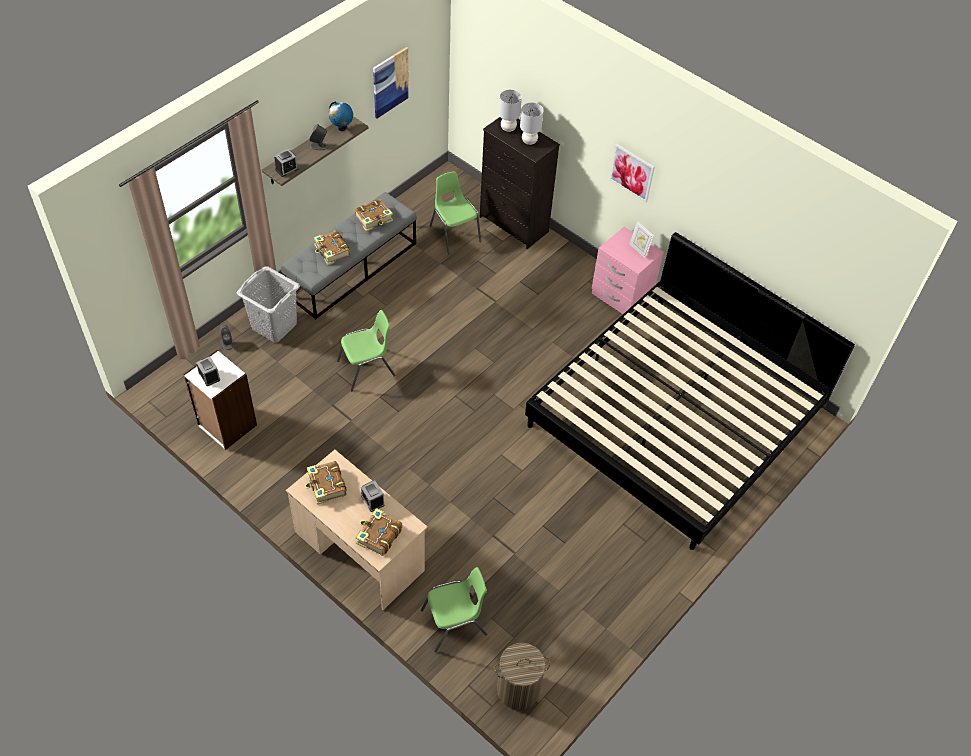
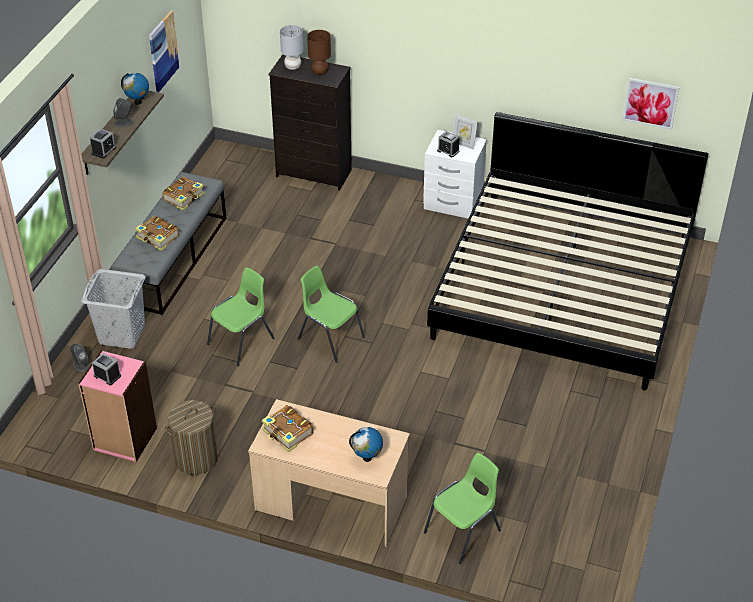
camera: 20 degrees left, 10 degrees down
white bookcase [183,350,257,450] -> pink bookcase [78,350,157,462]
book [356,508,402,556] -> globe [349,427,383,462]
alarm clock [361,480,385,512] -> alarm clock moved to [437,131,460,157]
green chair [430,171,481,254] -> green chair moved to [298,266,365,363]
laundry basket [494,643,550,710] -> laundry basket moved to [165,400,218,475]
grey table lamp [520,102,544,145] -> brown table lamp [307,30,331,75]
pink nightstand [592,227,664,314] -> white nightstand [423,130,487,219]
picture [609,144,655,202] -> picture moved to [622,78,680,130]

